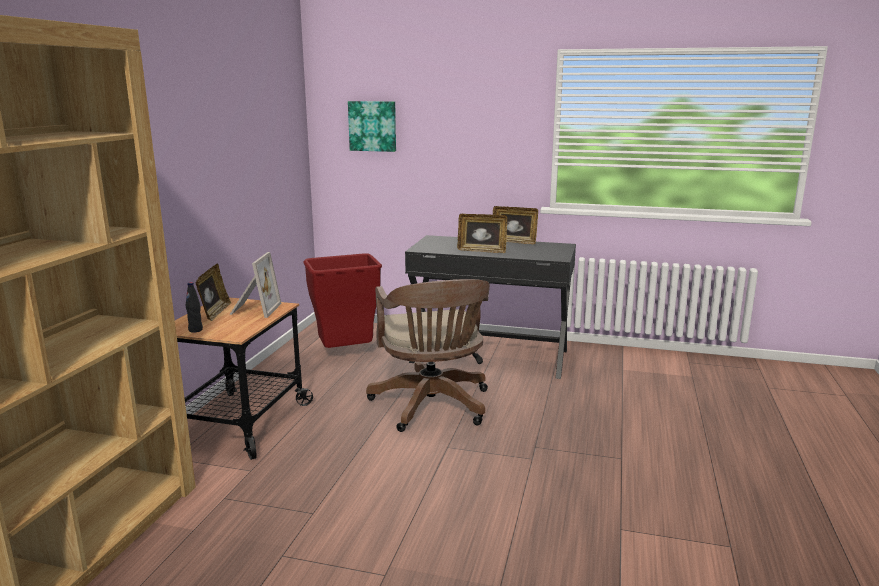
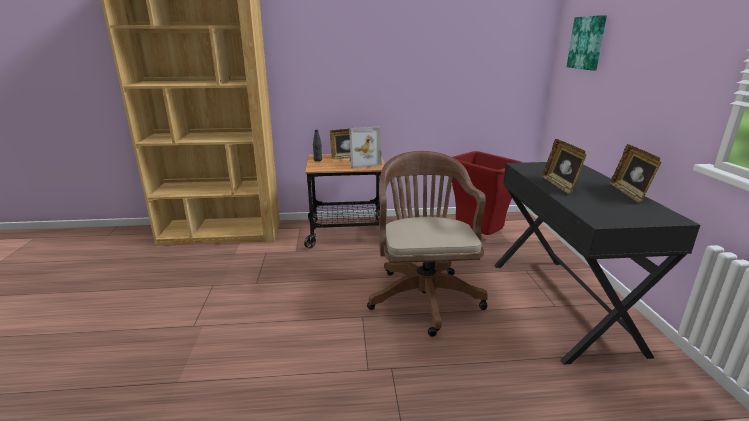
camera: 70 degrees right, 5 degrees up
brown office chair [366,279,490,432] -> brown office chair turned 120 degrees clockwise [367,151,488,337]

